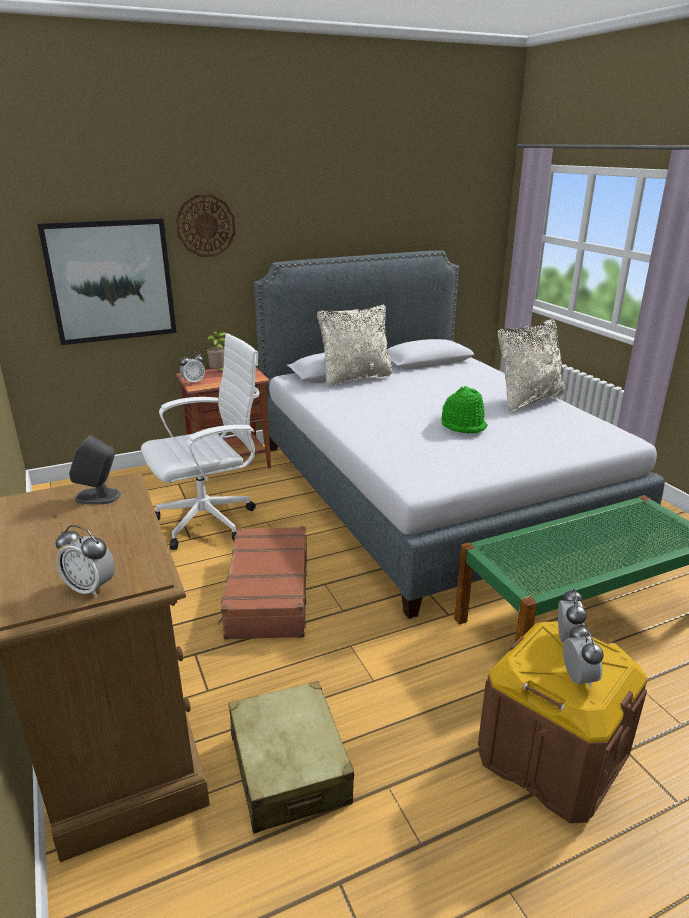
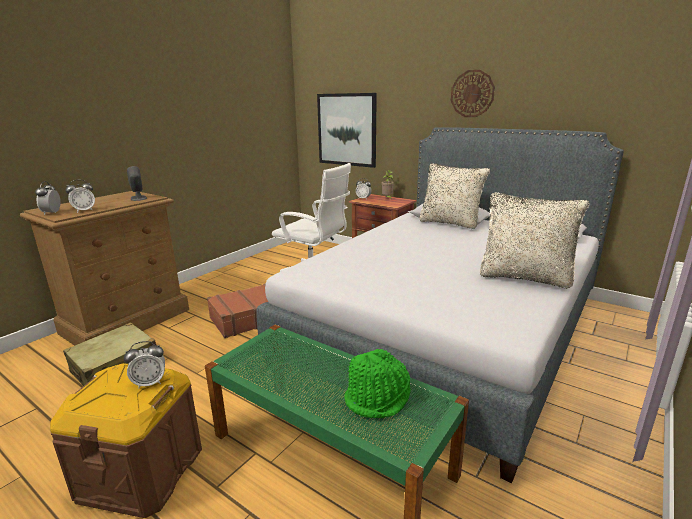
camera: 60 degrees right, 5 degrees down
wall clock [176,194,236,257] -> wall clock moved to [451,70,495,117]
green hat [441,386,488,434] -> green hat moved to [345,349,411,418]
alarm clock [563,624,604,688] -> alarm clock moved to [65,180,95,213]

